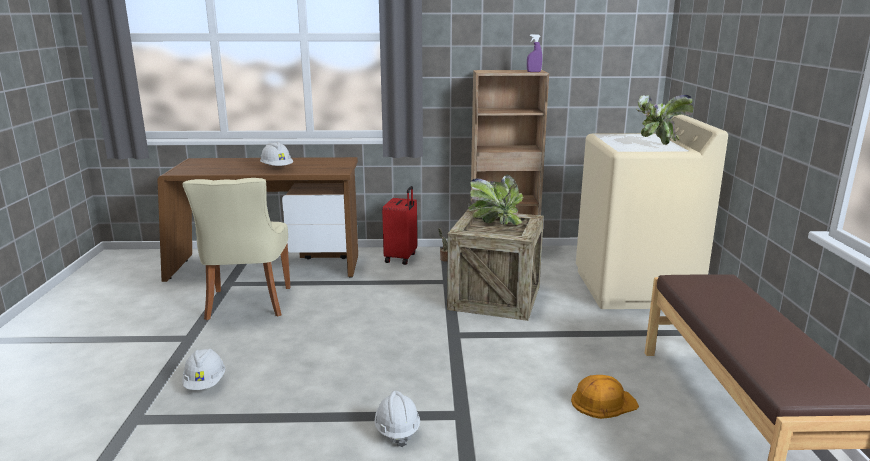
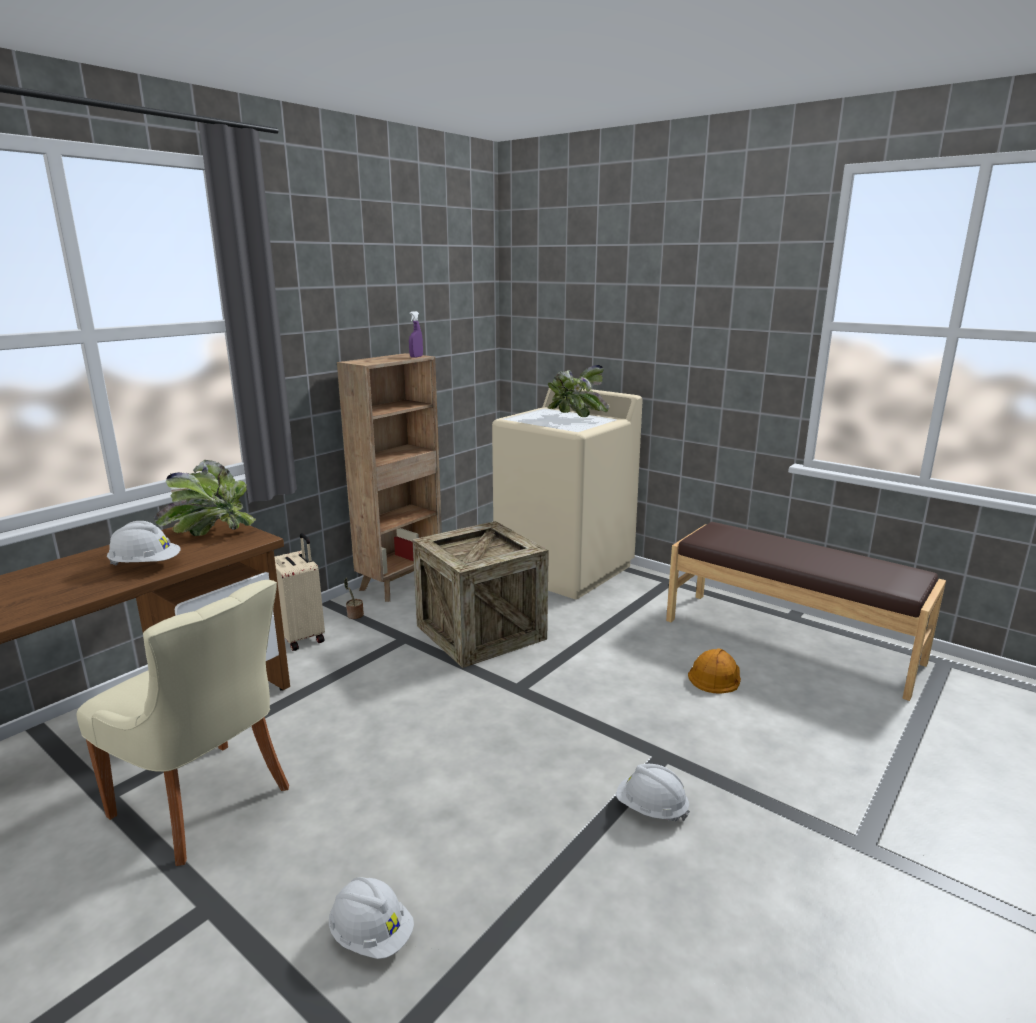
camera: 50 degrees left, 0 degrees up
red suitcase [382,186,417,265] -> beige suitcase [275,533,325,651]
potted plant [468,175,523,225] -> potted plant moved to [153,460,256,536]

